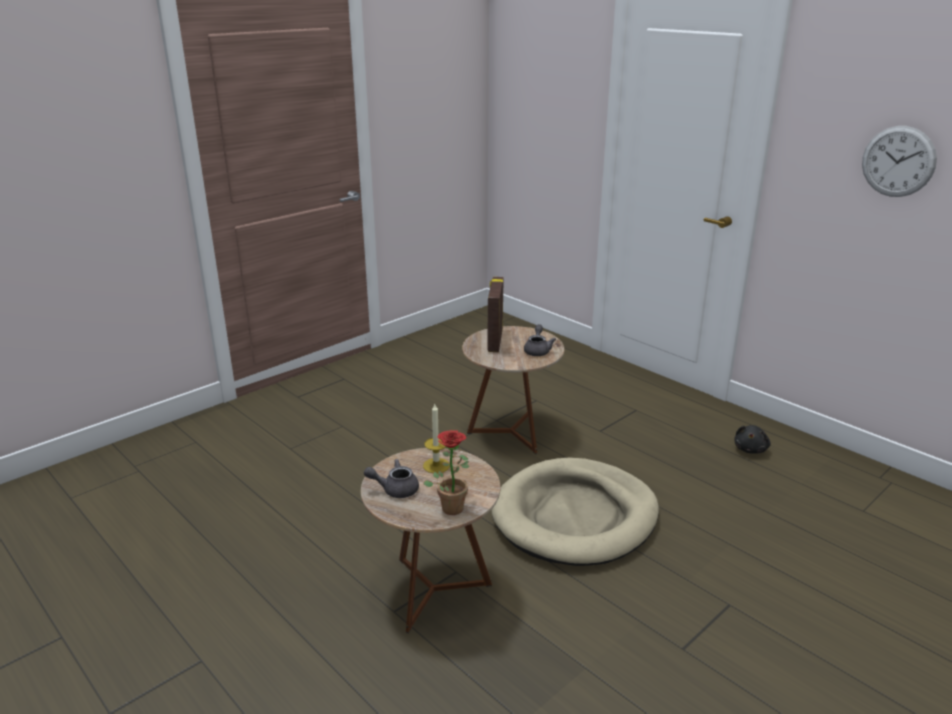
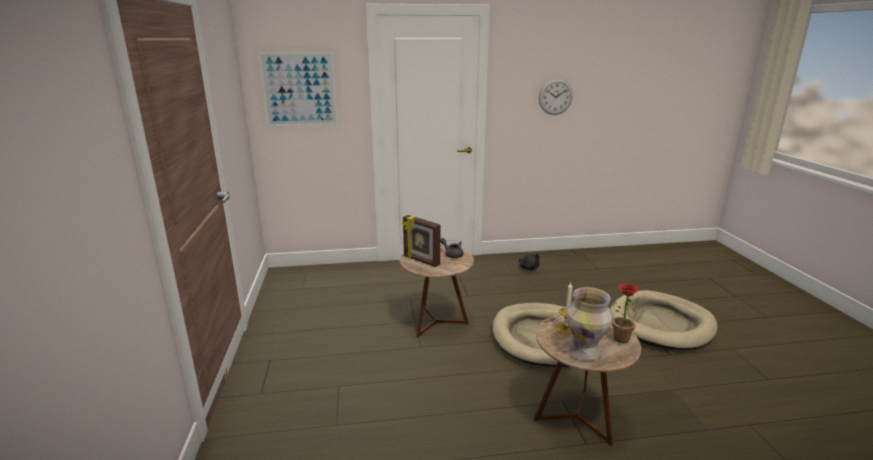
camera: 55 degrees left, 5 degrees down
grey teapot [364,459,419,498] -> vase [566,287,612,361]
none -> picture [258,52,339,127]
none -> beige dog bed [610,290,718,350]

